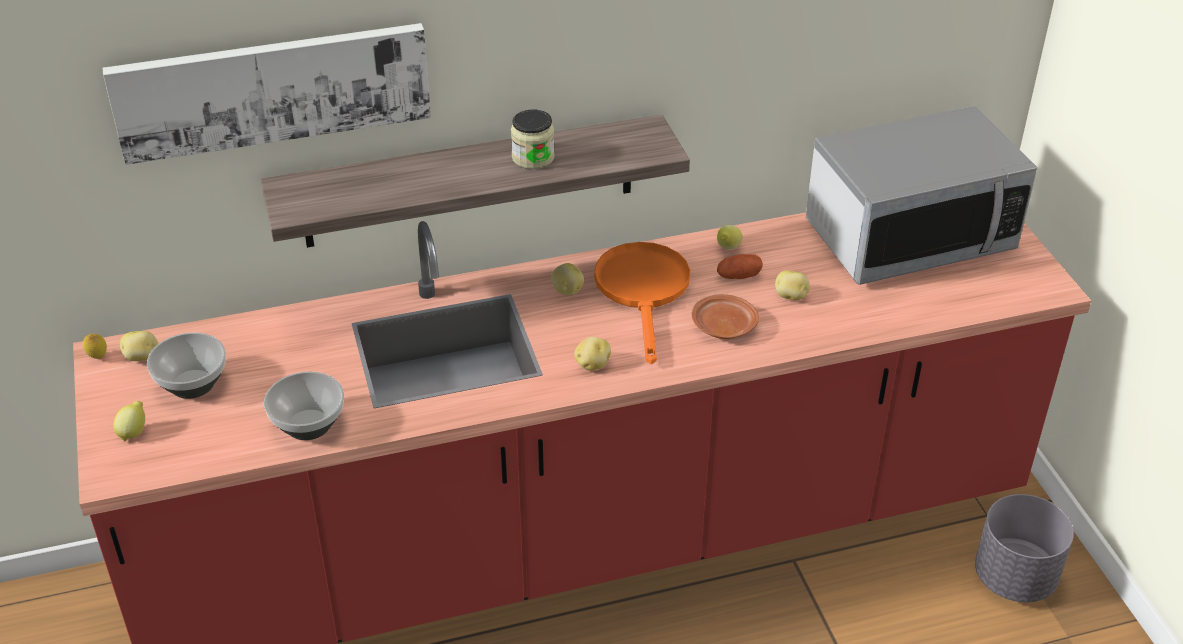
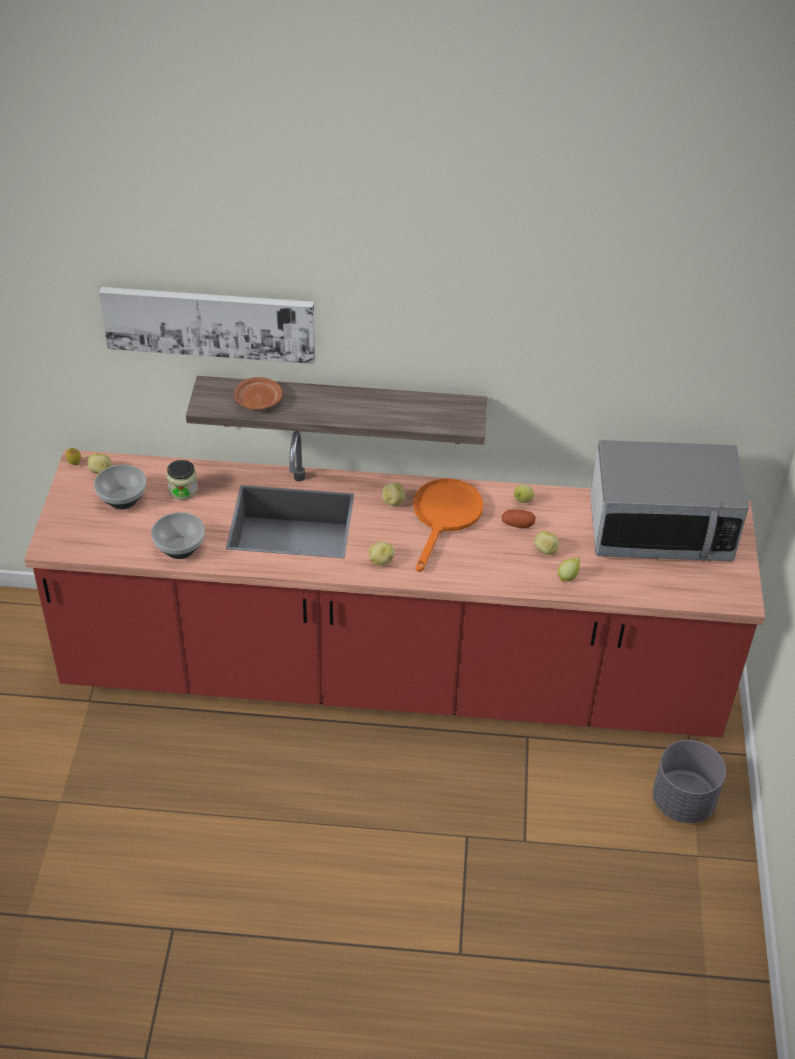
camera: 20 degrees right, 5 degrees up
lemon [113,401,145,442] -> lemon moved to [558,557,580,582]
jar [511,109,555,169] -> jar moved to [167,460,198,500]
brown plate [692,294,759,339] -> brown plate moved to [234,377,282,410]

